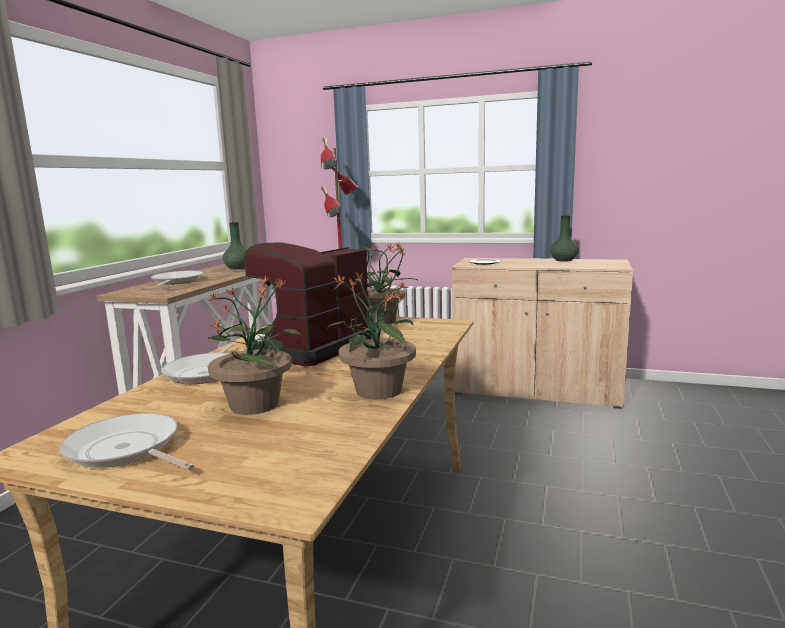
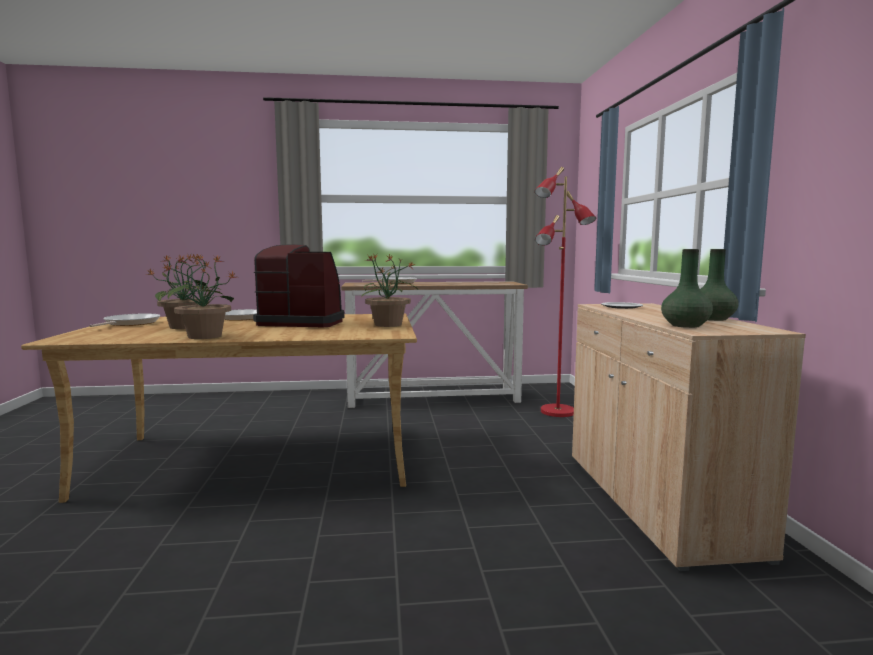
camera: 65 degrees right, 5 degrees down
green vase [223,222,247,269] -> green vase moved to [661,249,713,328]

